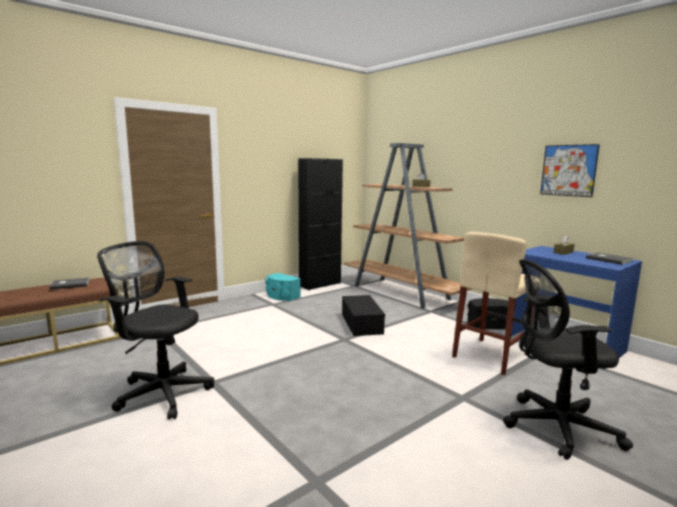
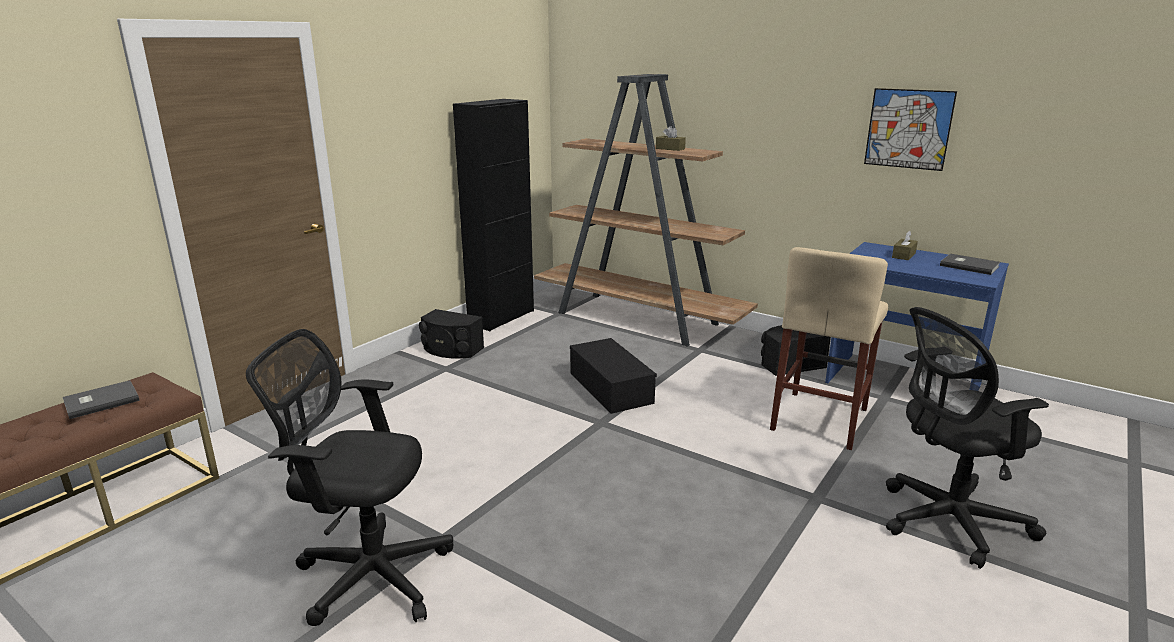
camera: 15 degrees left, 10 degrees up
turquoise speaker [265,273,301,301] -> black speaker [419,309,484,359]

